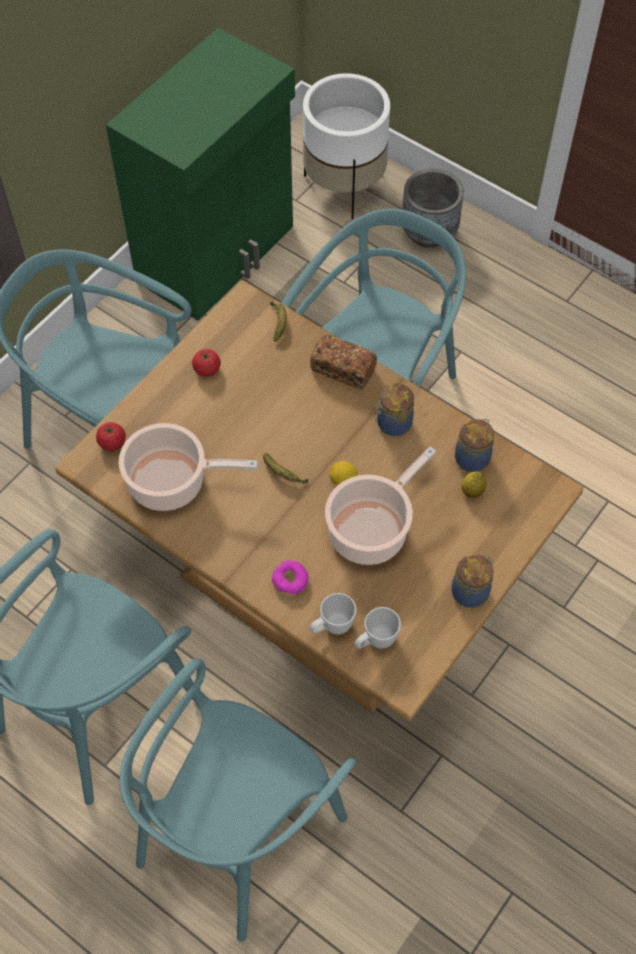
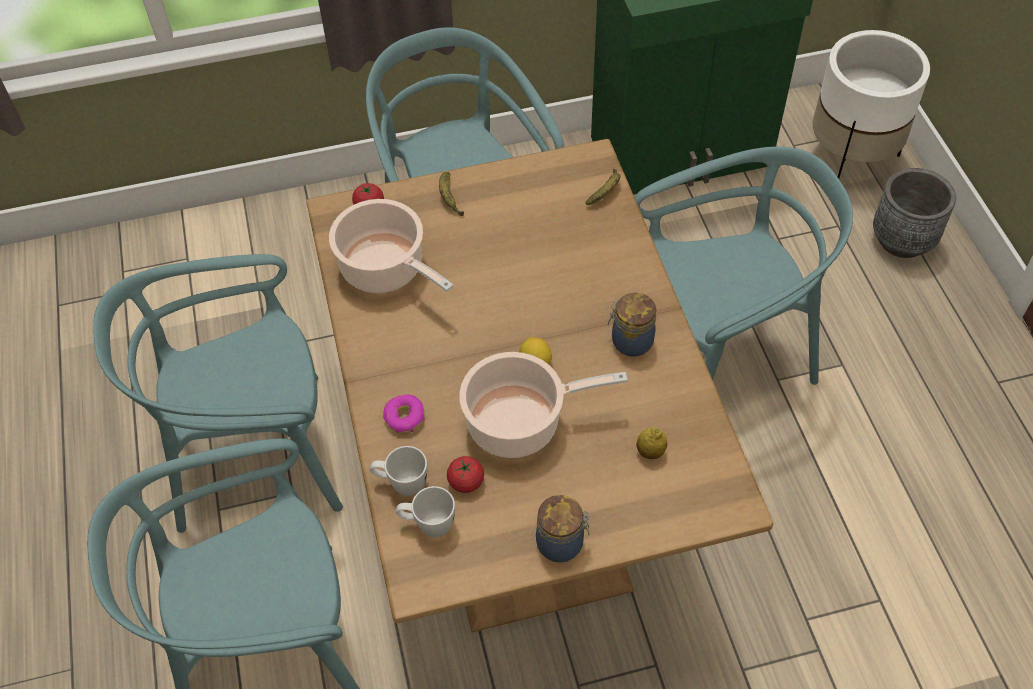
camera: 40 degrees right, 5 degrees down
tomato [192,349,221,377] -> tomato moved to [447,456,484,493]
banana [263,453,308,484] -> banana moved to [439,172,464,216]
bread [310,334,377,390] -> none
jar [455,418,494,472] -> none

